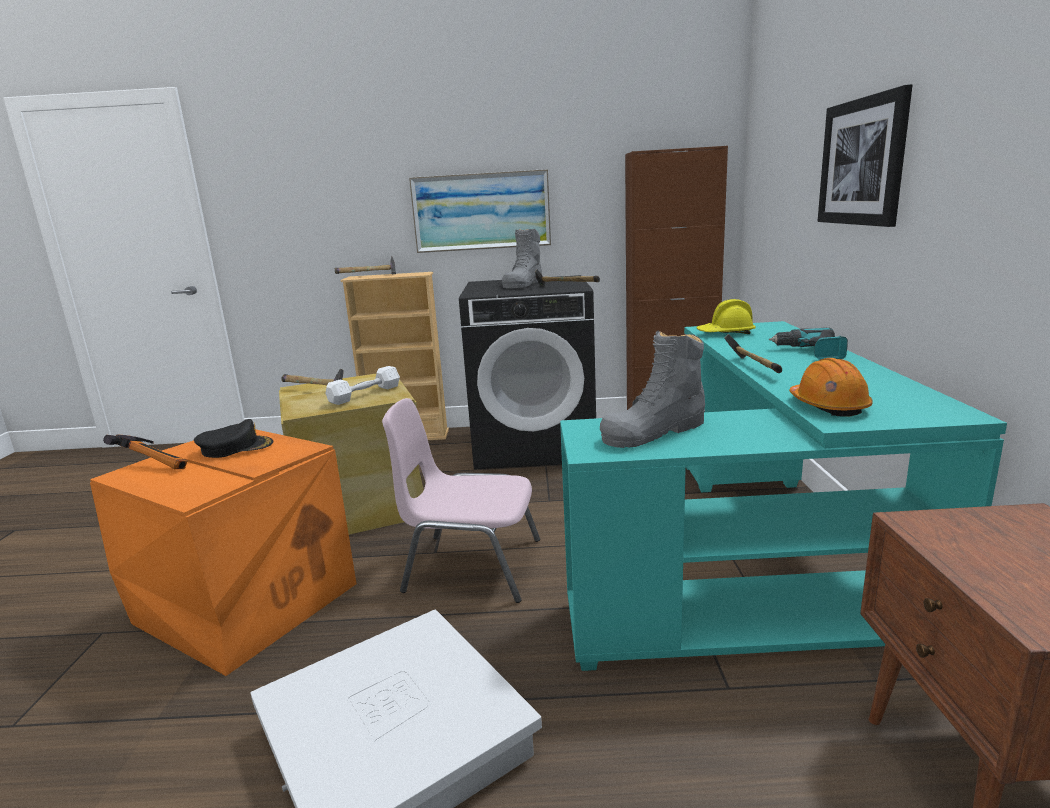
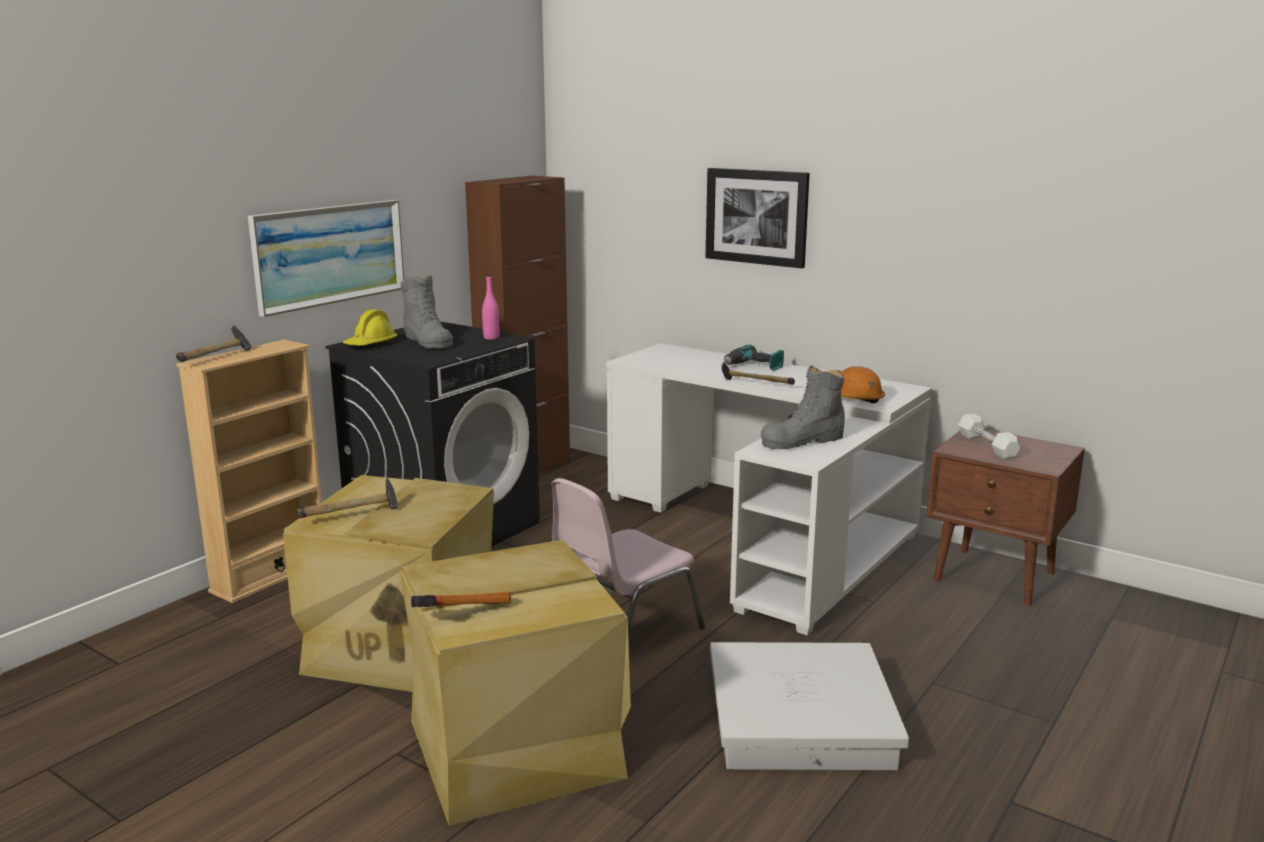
camera: 55 degrees left, 0 degrees up
orange storage box [90,429,356,676] -> beige storage box [400,540,631,826]
black cap [194,419,274,458] -> none
white dumbbell [325,366,400,405] -> white dumbbell moved to [958,414,1020,459]
hammer [535,268,600,286] -> pink bottle [482,275,499,340]
turquoise desk [560,321,1007,671] -> white desk [607,343,932,635]
grey boot [600,330,705,448] -> grey boot turned 60 degrees clockwise [761,366,845,449]
yellow hard hat [696,299,756,334] -> yellow hard hat moved to [343,309,397,346]

